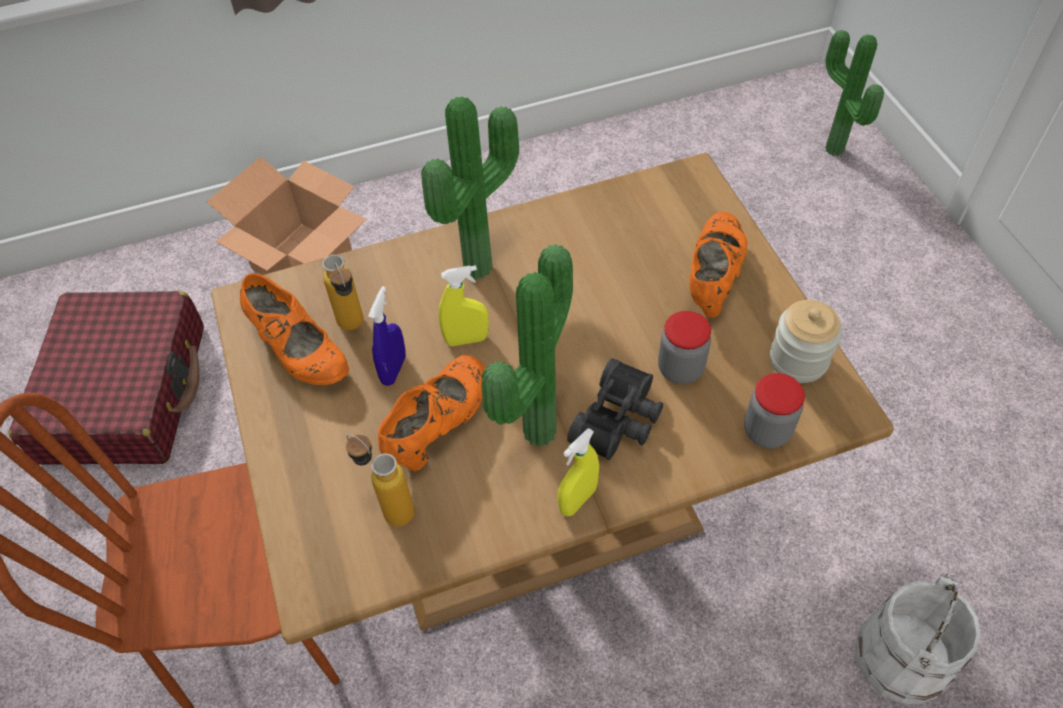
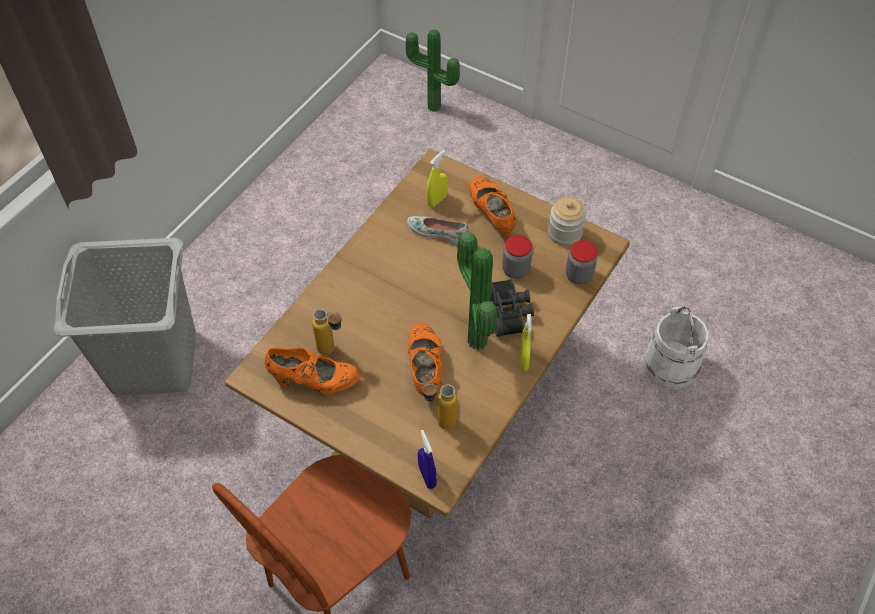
camera: 40 degrees left, 0 degrees up
red suitcase [9,291,204,465] -> none
cardboard box [207,156,367,275] -> grey laundry basket [54,238,196,396]
blue spray bottle [368,286,406,386] -> blue spray bottle moved to [418,430,437,489]
potted plant [421,96,519,279] -> none
yellow spray bottle [439,265,489,346] -> yellow spray bottle moved to [426,150,448,207]
none -> white shoe [407,216,469,245]

